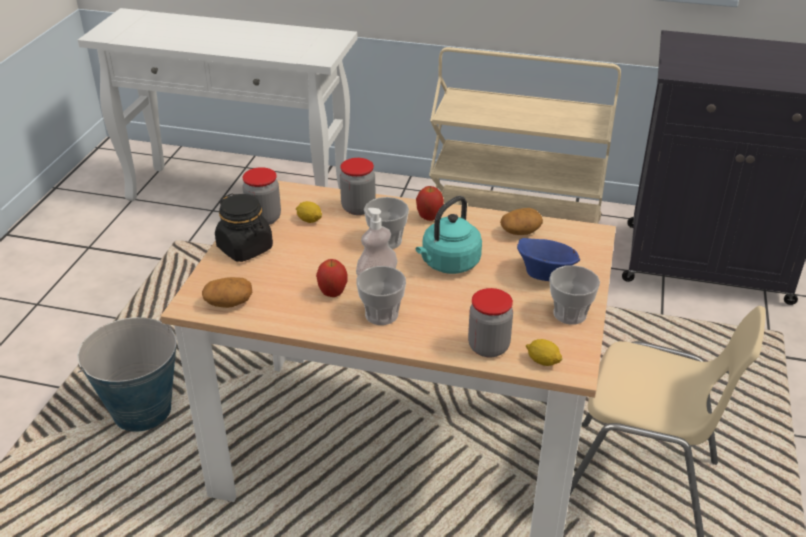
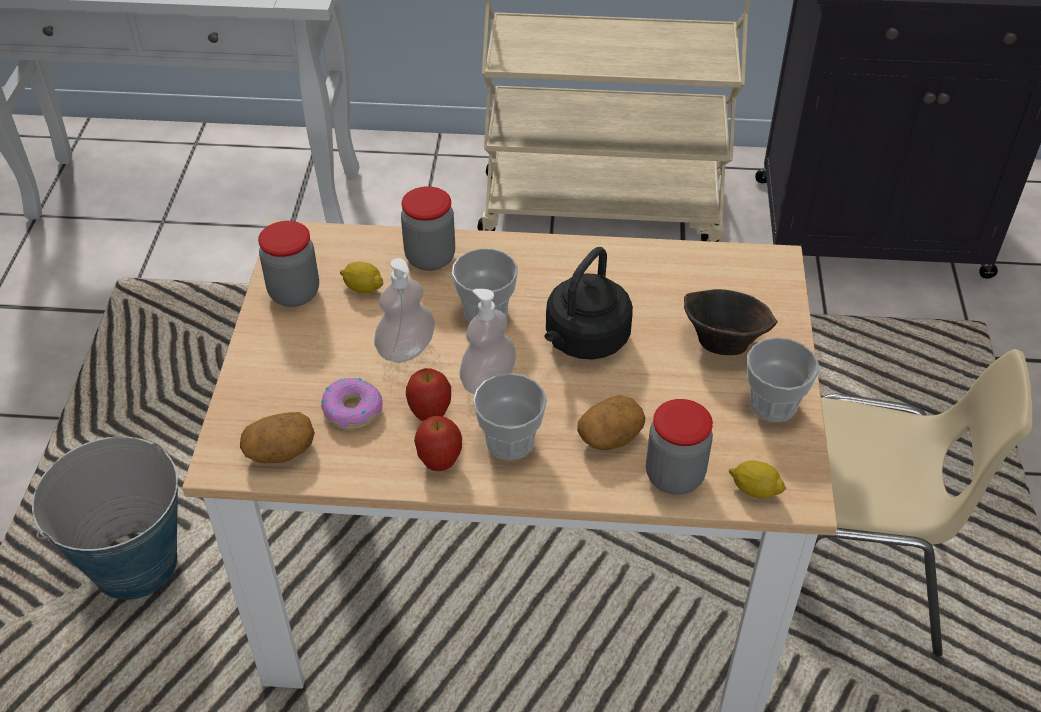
camera: 10 degrees left, 10 degrees up
black jar [215,193,273,262] -> none
apple [416,186,444,221] -> apple moved to [414,416,462,471]
turquoise kettle [416,196,482,274] -> black kettle [545,247,633,360]
potato [500,208,543,235] -> potato moved to [577,395,645,450]
blue bowl [517,238,580,281] -> brown bowl [684,289,778,355]
none -> donut [321,377,383,429]
none -> soap dispenser [374,258,435,363]

